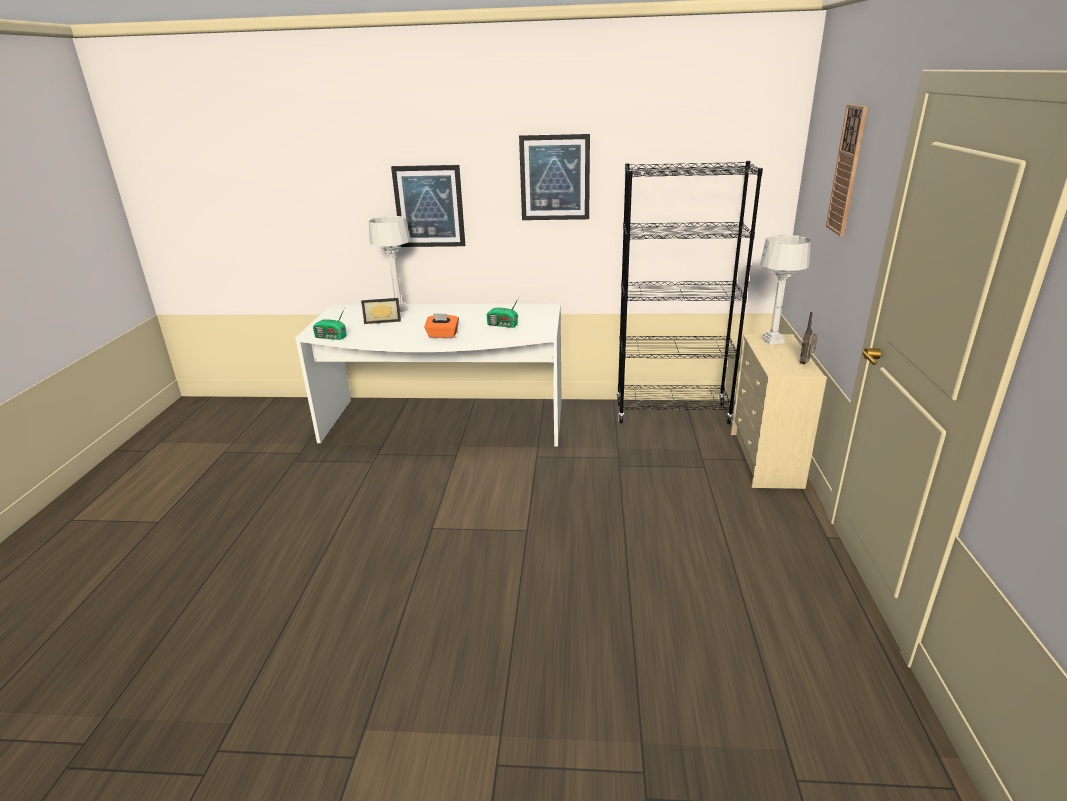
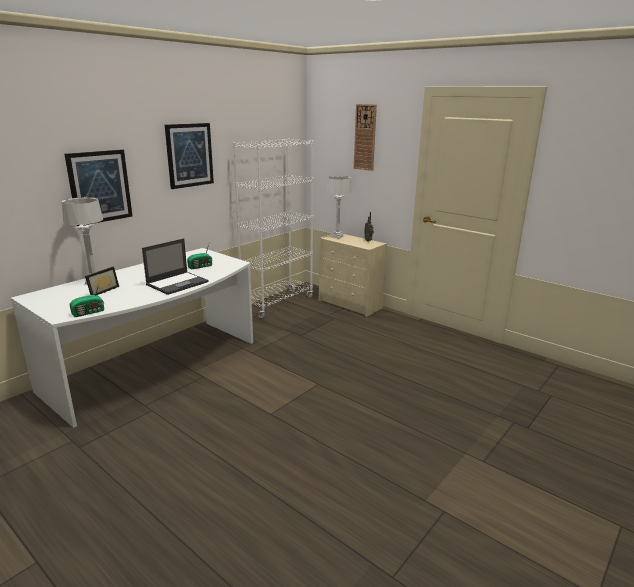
camera: 55 degrees left, 5 degrees down
orange tissue box [424,313,459,338] -> laptop [142,238,208,295]
black bookcase [617,161,763,424] -> white bookcase [233,138,314,318]

